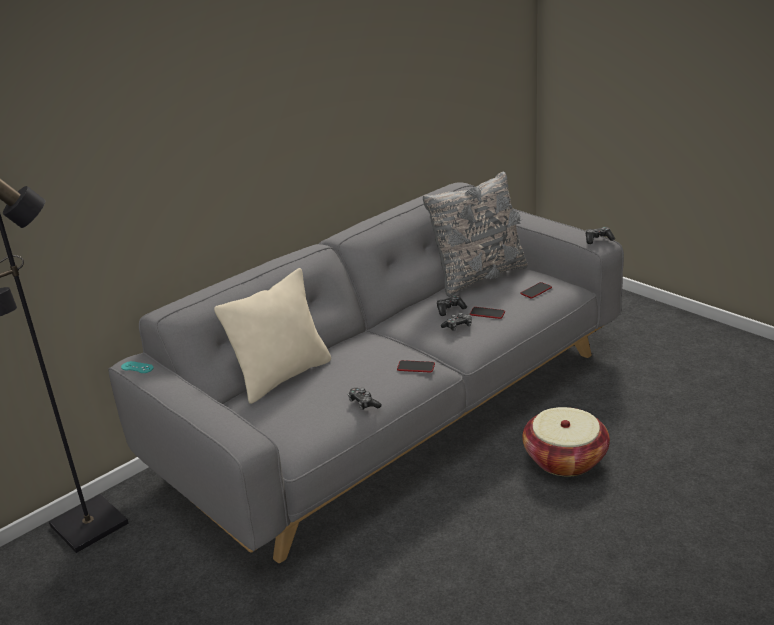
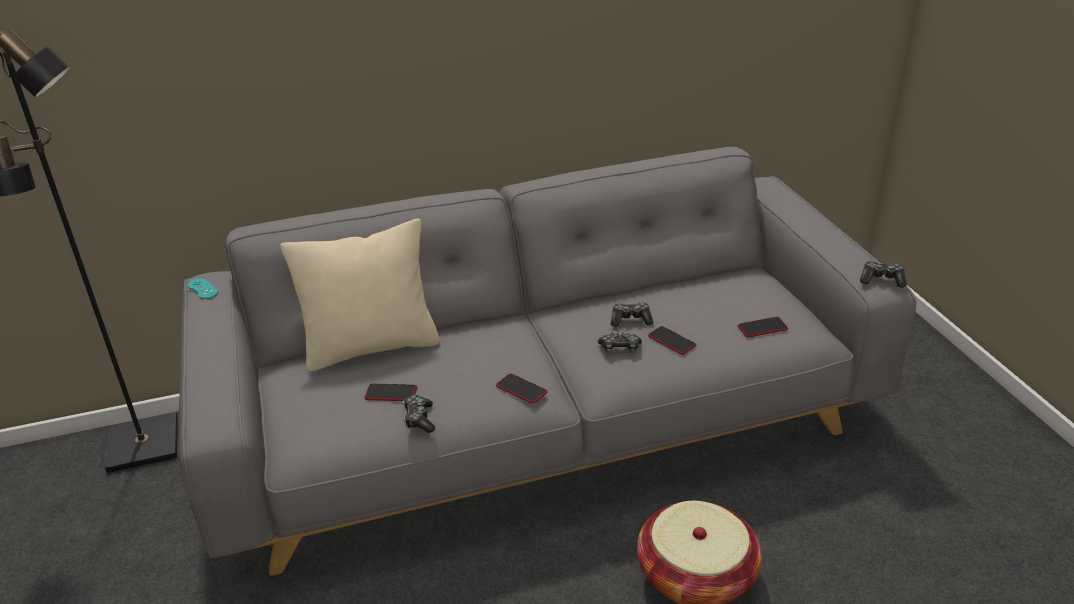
camera: 25 degrees right, 5 degrees up
grey pillow [423,171,528,297] -> none
none -> phone [365,383,417,401]

